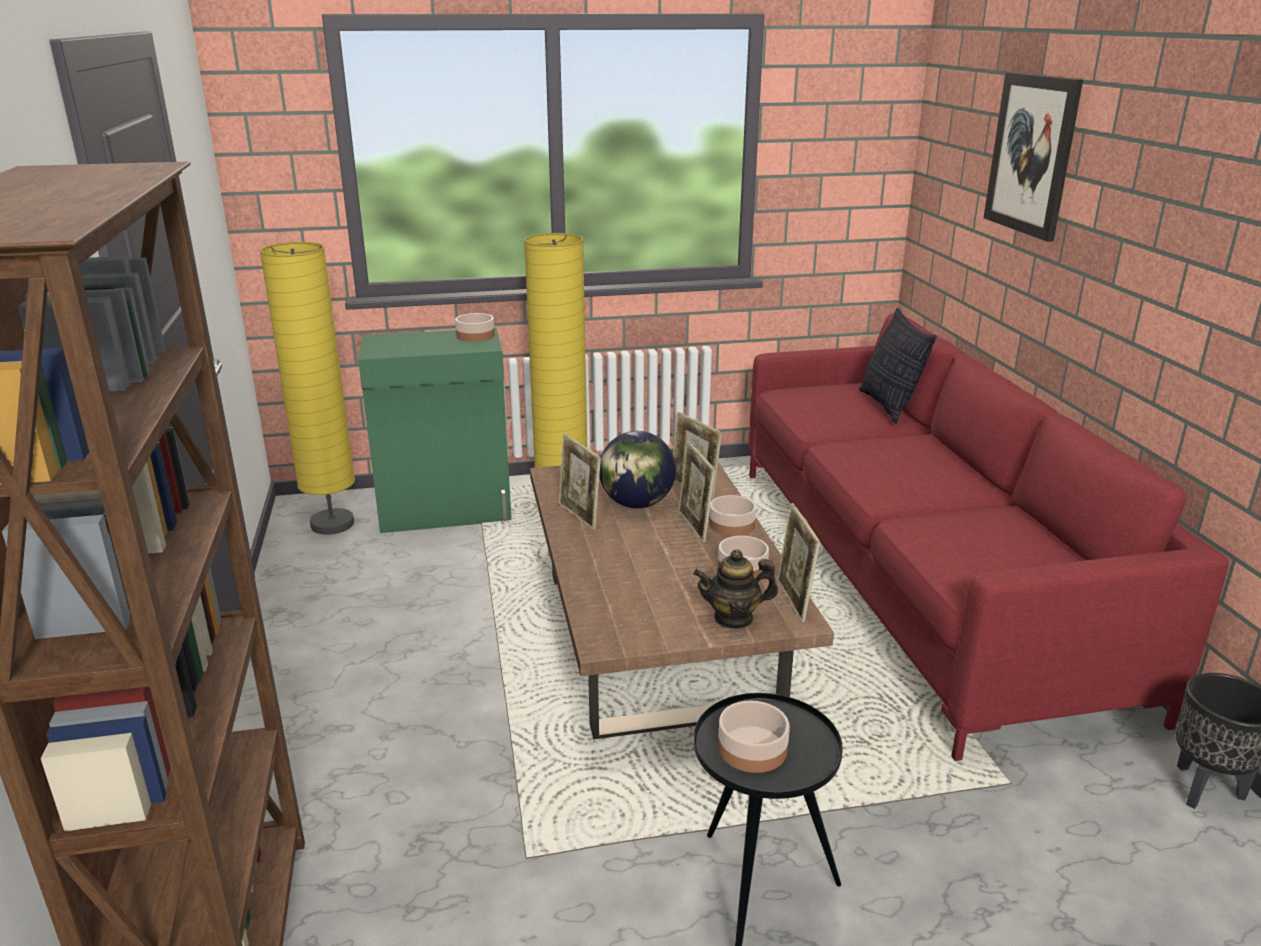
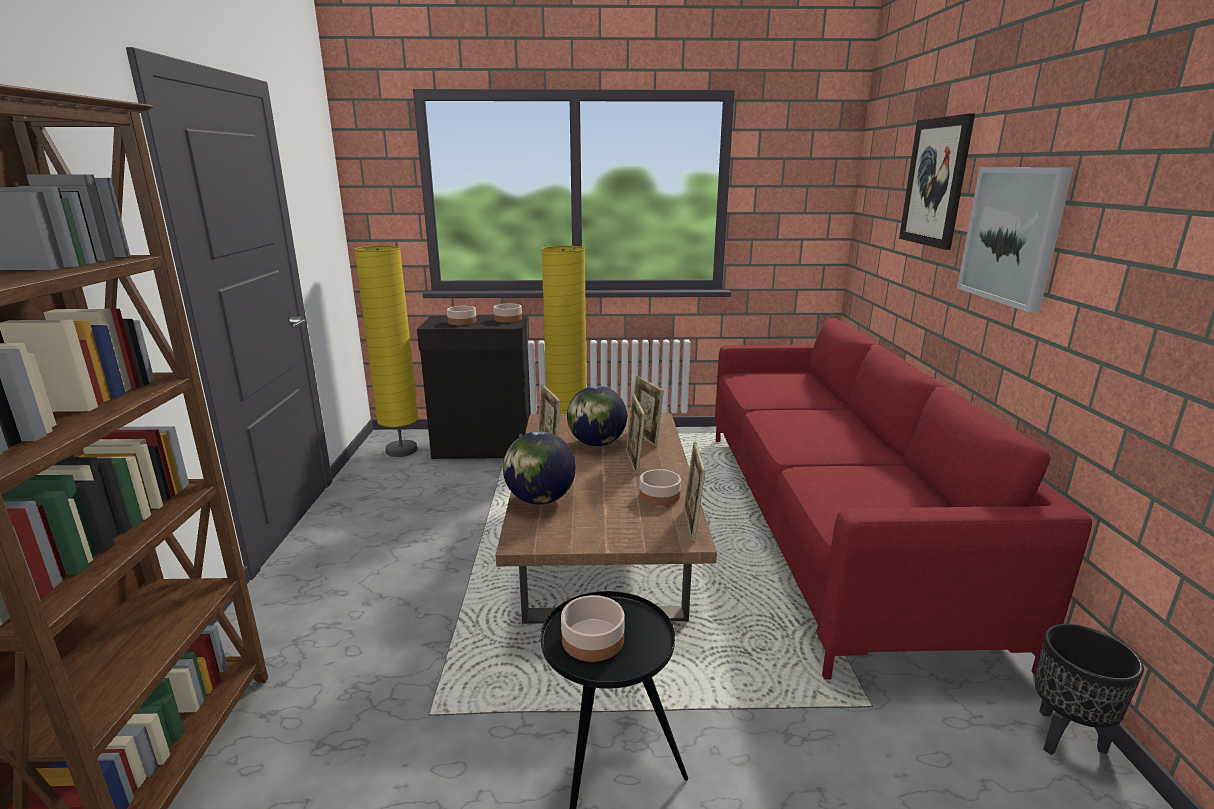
camera: 10 degrees right, 5 degrees down
green cabinet [358,328,511,533] -> black cabinet [417,316,531,459]
teapot [693,549,778,629] -> none
bowl [709,495,756,536] -> bowl moved to [447,306,477,325]
pillow [859,308,937,424] -> none
none -> globe [503,431,576,505]
none -> picture [957,167,1073,313]

